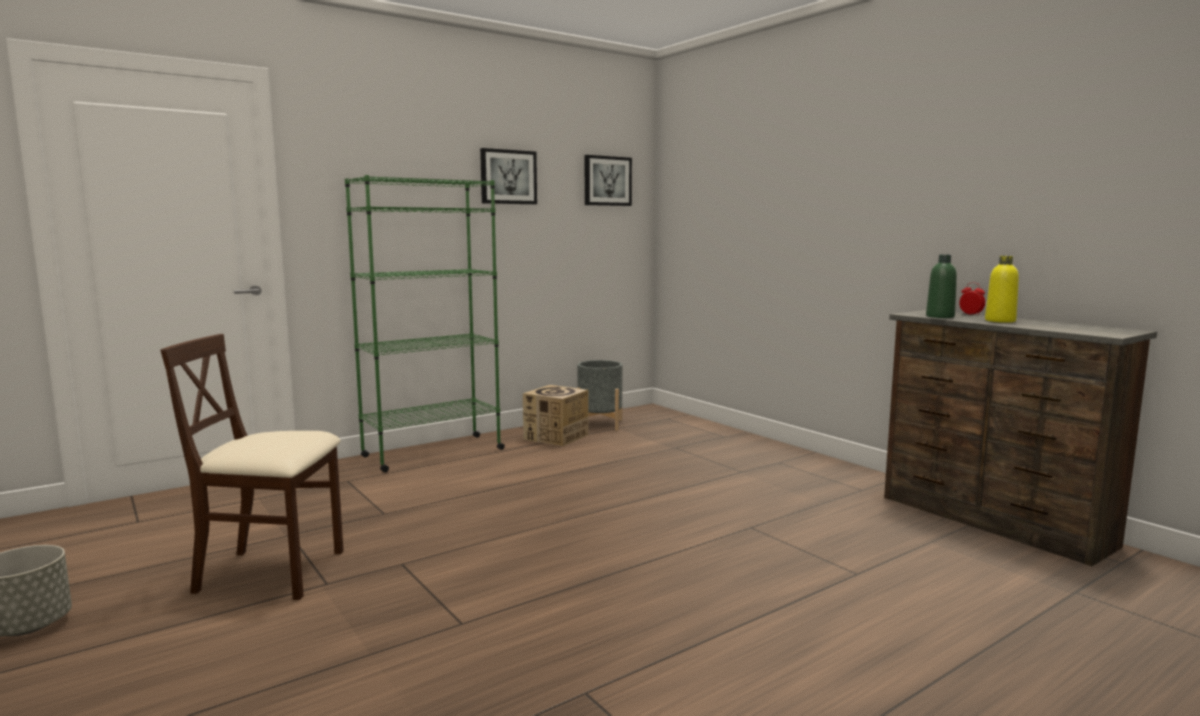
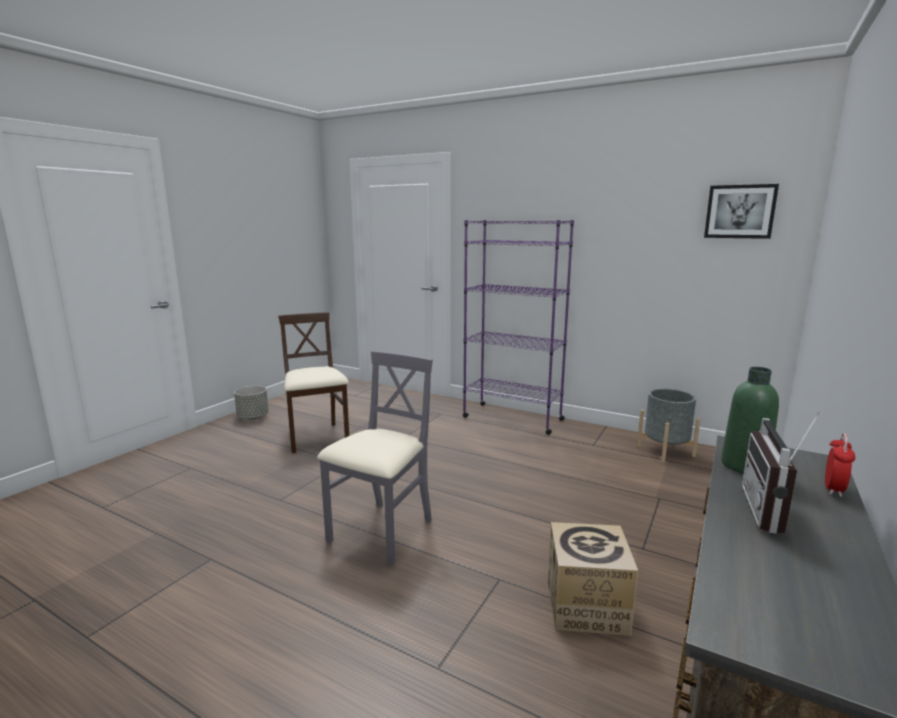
camera: 65 degrees right, 5 degrees up
green bookcase [345,175,505,473] -> purple bookcase [463,220,574,435]
picture [480,148,537,204] -> none
cardboard box [523,385,589,446] -> cardboard box moved to [548,522,638,636]
yellow bottle [985,256,1019,323] -> radio [742,412,820,534]
none -> grey chair [317,351,433,566]

